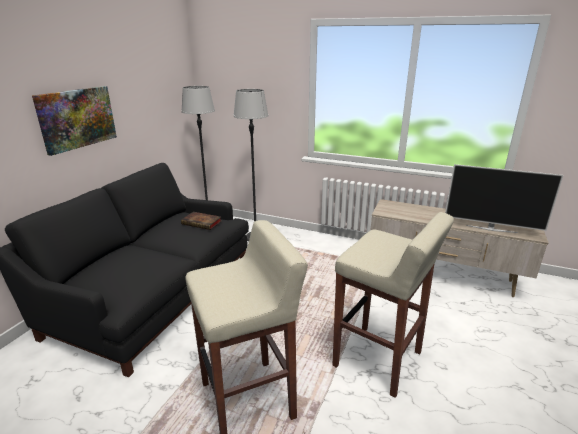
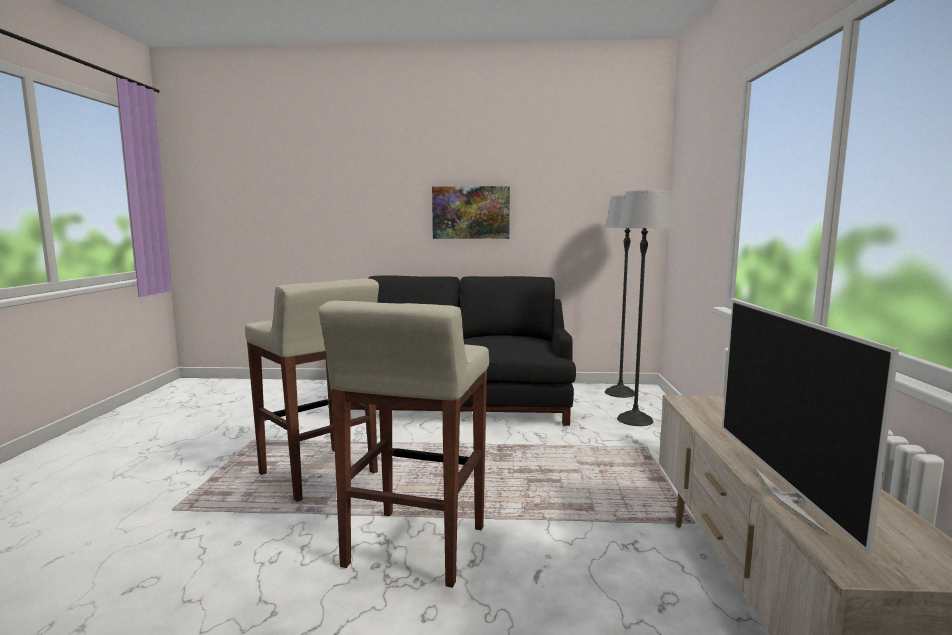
camera: 70 degrees right, 15 degrees down
book [181,212,222,230] -> none

